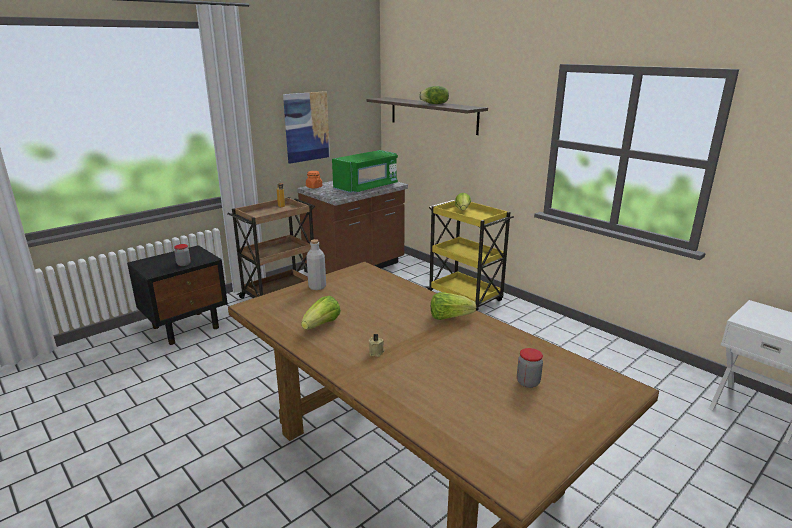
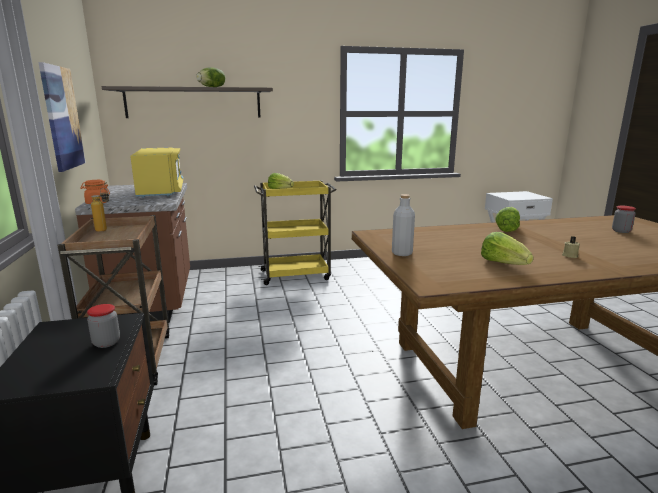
camera: 60 degrees left, 5 degrees down
green microwave [332,150,398,193] -> yellow microwave [130,148,184,198]

